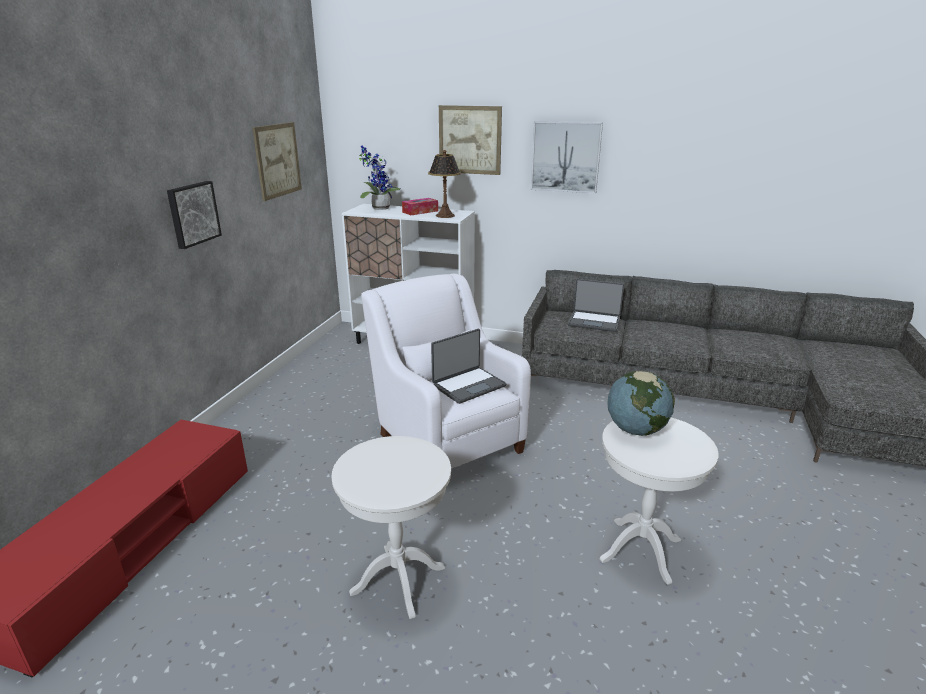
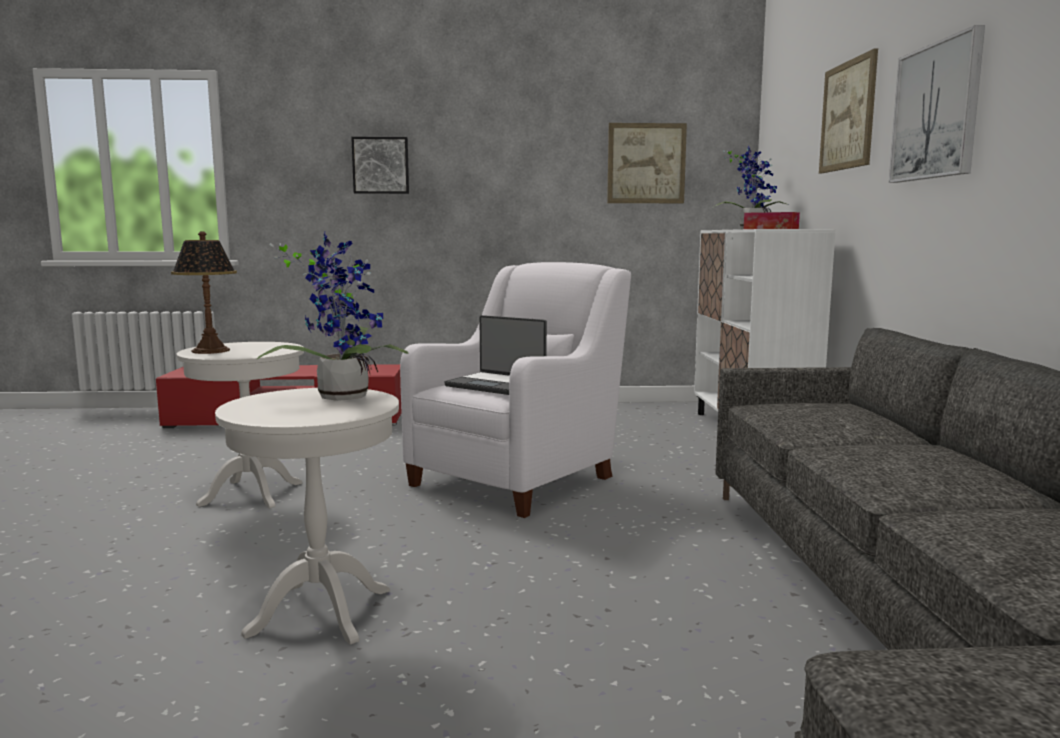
camera: 70 degrees right, 15 degrees down
picture [167,181,222,249] -> picture moved to [351,137,409,194]
table lamp [428,150,461,218] -> table lamp moved to [171,231,237,354]
laptop [568,279,624,332] -> none
globe [607,371,675,436] -> potted plant [256,232,409,401]

